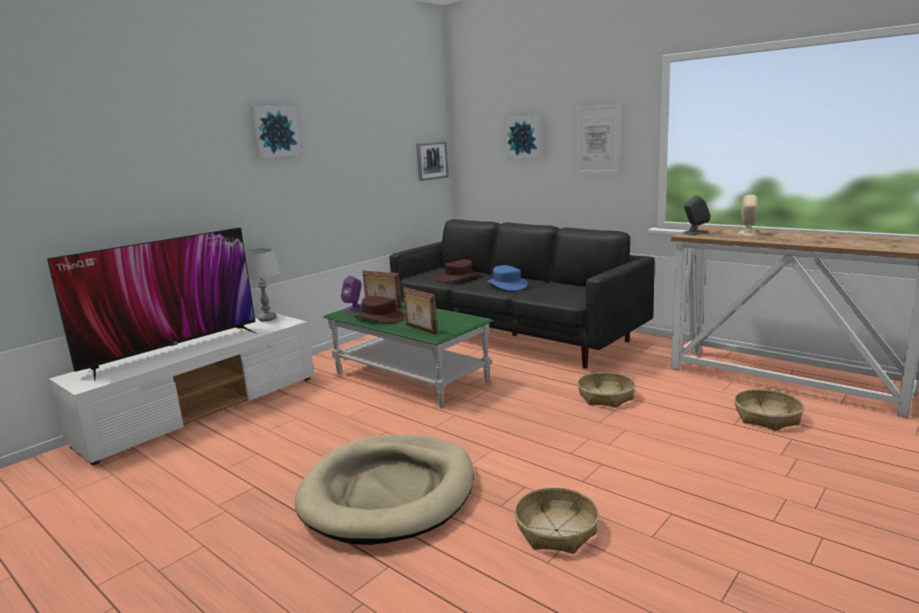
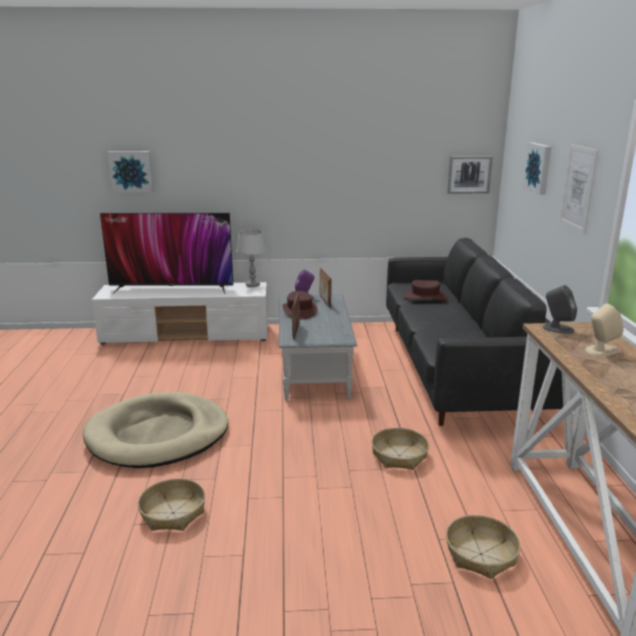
camera: 45 degrees right, 5 degrees up
picture [249,106,301,158] -> picture moved to [108,151,154,193]
green coffee table [323,302,494,408] -> grey coffee table [279,294,357,401]
blue hat [487,265,527,291] -> none

